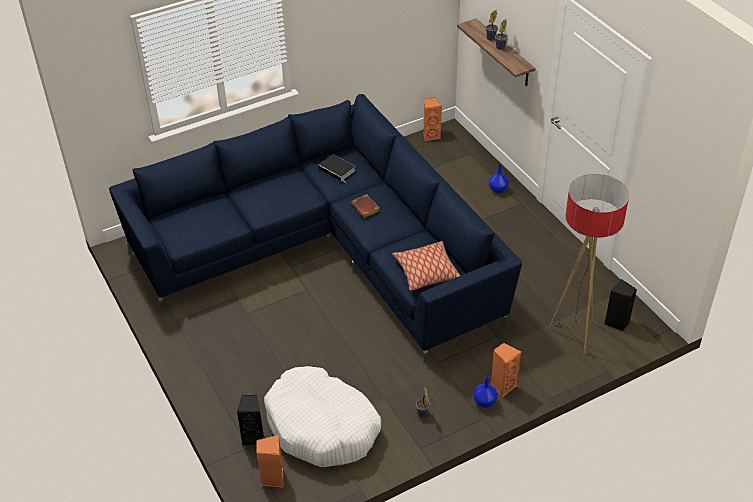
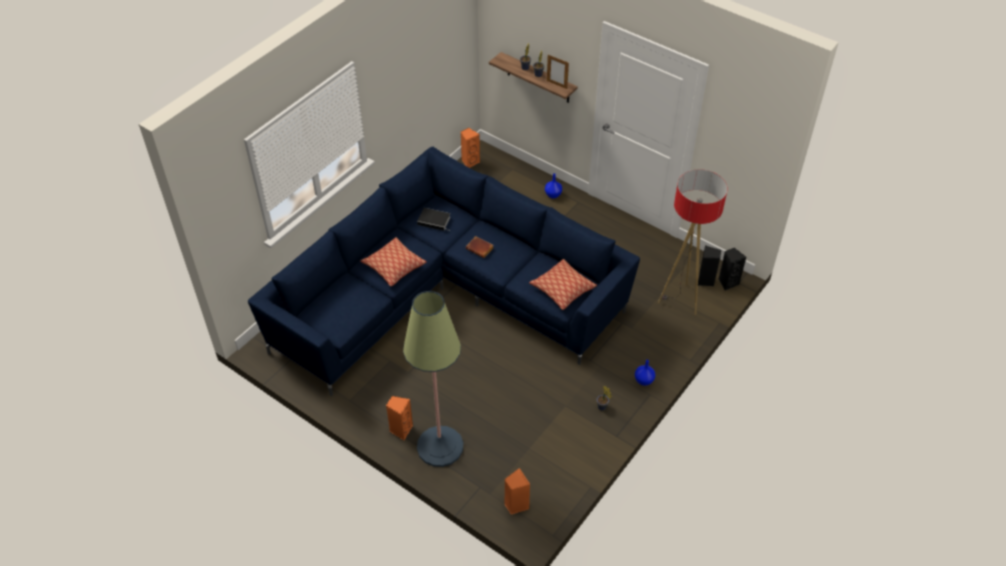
camera: 25 degrees left, 5 degrees up
black speaker [237,395,264,446] -> black speaker moved to [719,248,746,290]
white dog bed [264,366,381,467] -> none
orange speaker [491,343,521,397] -> orange speaker moved to [386,396,413,440]
none -> pillow [361,237,427,287]
none -> floor lamp [403,291,463,467]
none -> picture frame [547,55,569,89]

